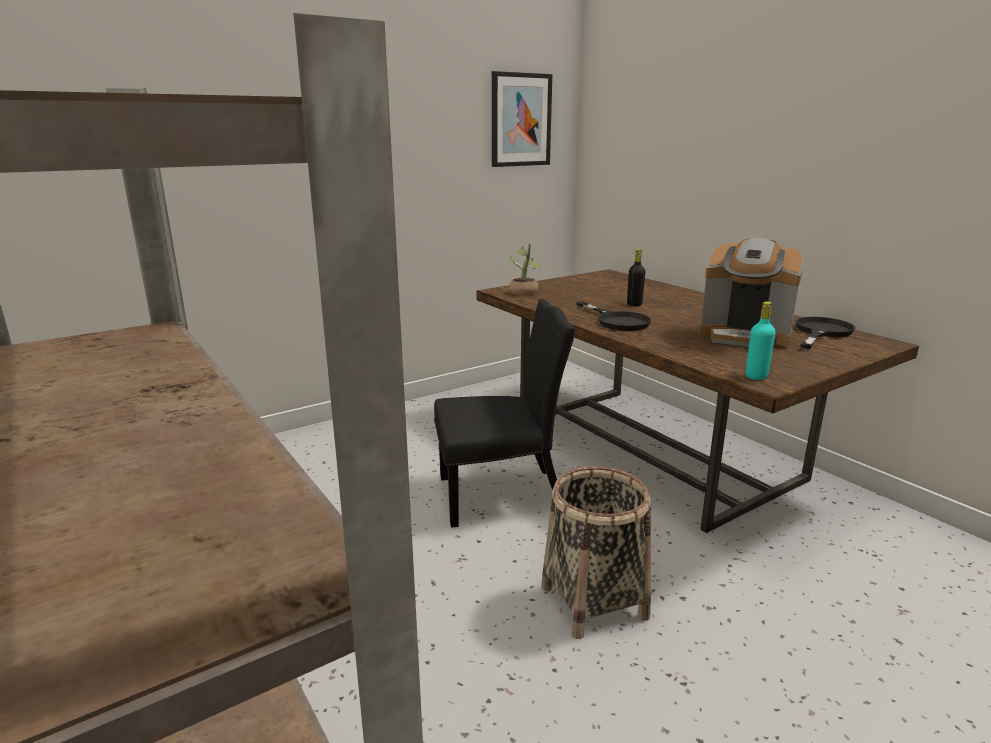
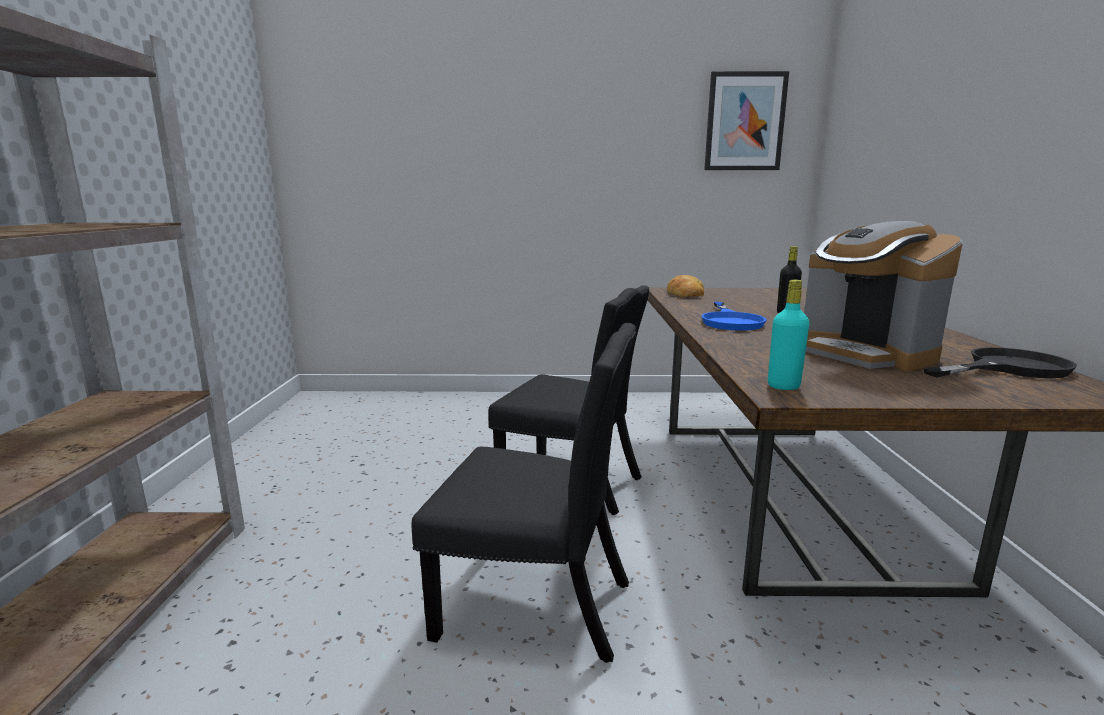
camera: 35 degrees right, 5 degrees down
potted plant [508,243,541,295] -> bread [667,275,704,297]
basket [541,467,651,639] -> black chair [412,323,636,663]
black frying pan [576,301,652,331] -> blue frying pan [702,302,766,331]

